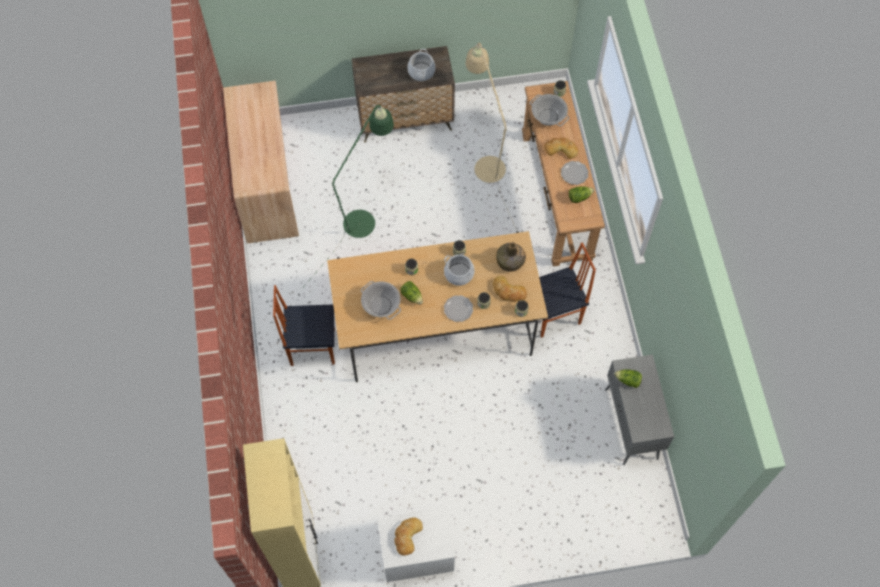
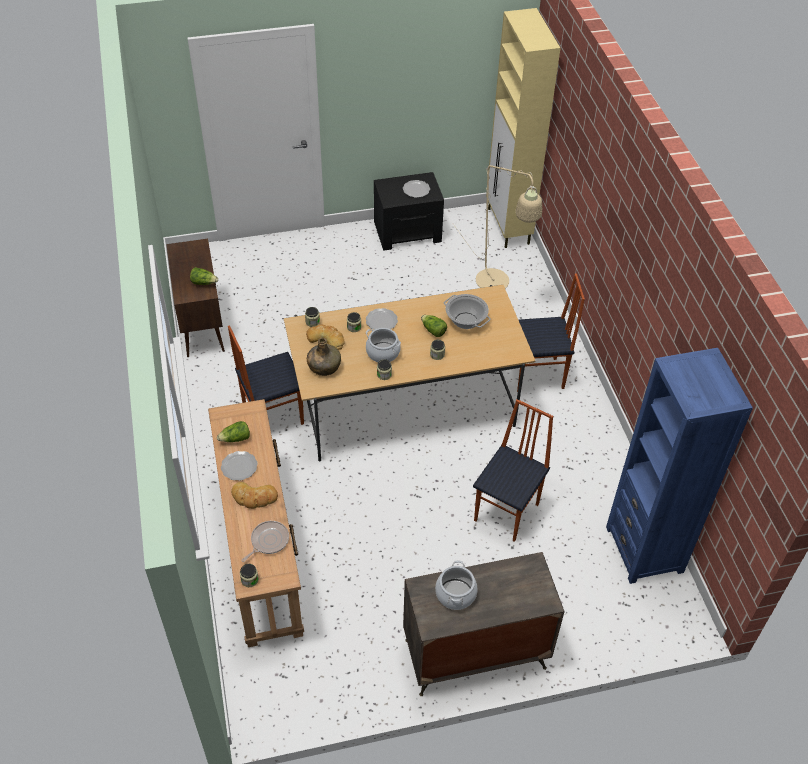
camera: 175 degrees right, 15 degrees down
beige desk [223,81,299,244] -> blue bookcase [606,348,753,584]
green floor lamp [305,105,394,285] -> chair [473,399,553,542]
white nightstand [377,507,455,582] -> black nightstand [374,172,444,250]
bread [395,518,423,556] -> plate [403,180,430,198]
beige floor lamp [466,42,517,230] -> beige floor lamp moved to [453,165,542,288]
cooking pot [530,94,569,126] -> frying pan [242,521,289,562]
grey cabinet [605,355,674,465] -> brown cabinet [166,238,225,357]

